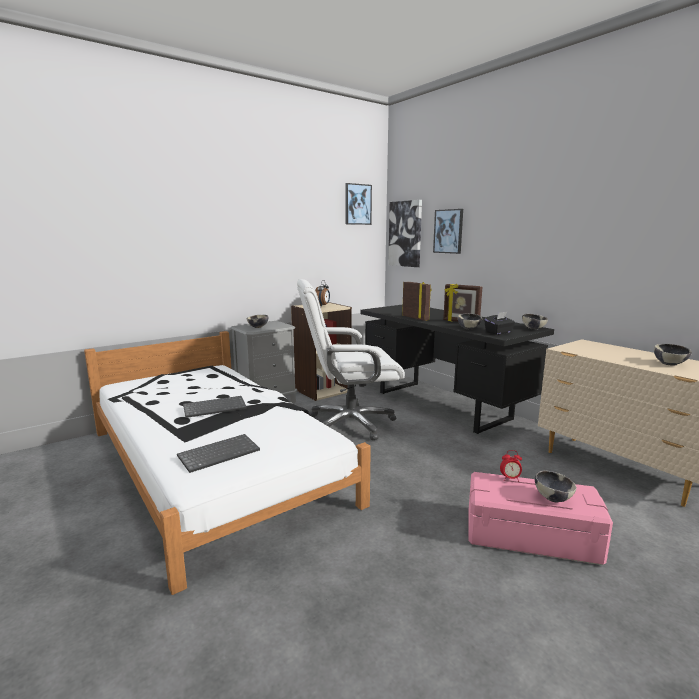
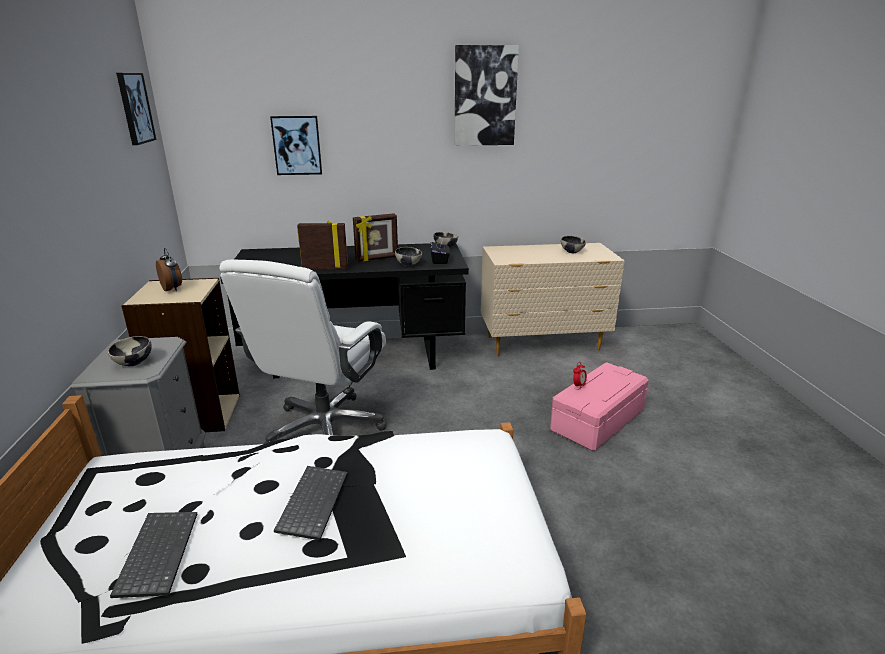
camera: 60 degrees left, 10 degrees up
keyboard [177,434,260,473] -> keyboard moved to [110,512,197,598]
picture [388,200,422,267] -> picture moved to [454,45,519,146]
bowl [535,470,576,502] -> none

